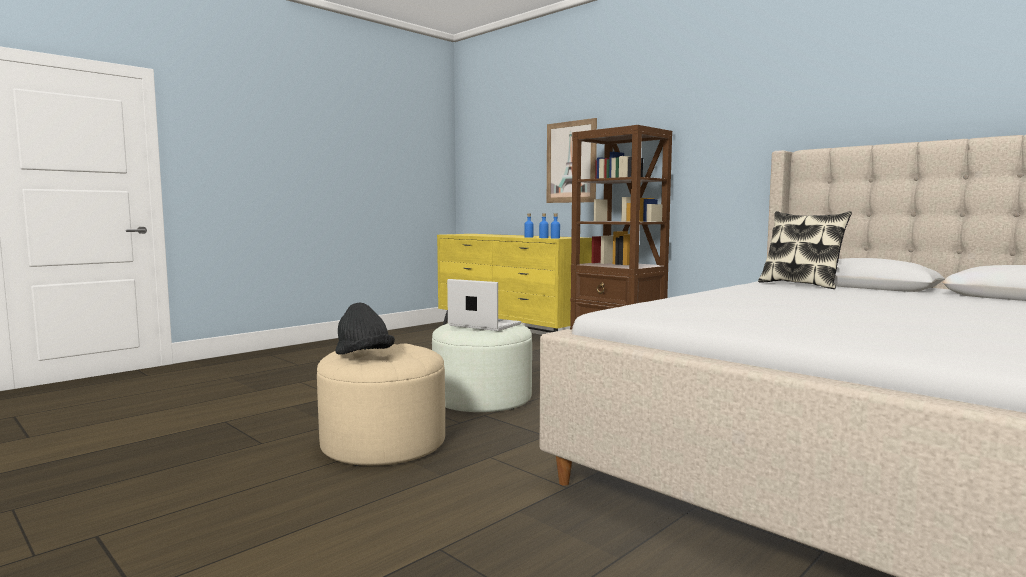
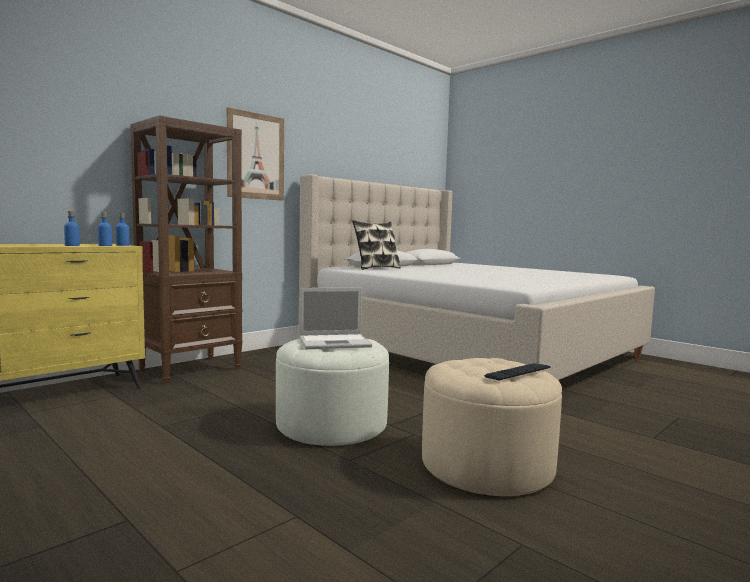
camera: 90 degrees left, 0 degrees up
black hat [335,302,395,355] -> keyboard [484,363,550,380]
laptop [447,279,521,331] -> laptop turned 135 degrees counterclockwise [300,288,372,349]
picture [547,118,597,203] -> picture moved to [227,107,284,201]

